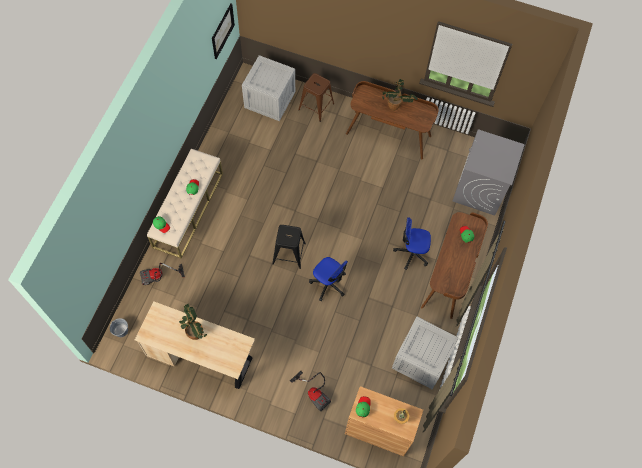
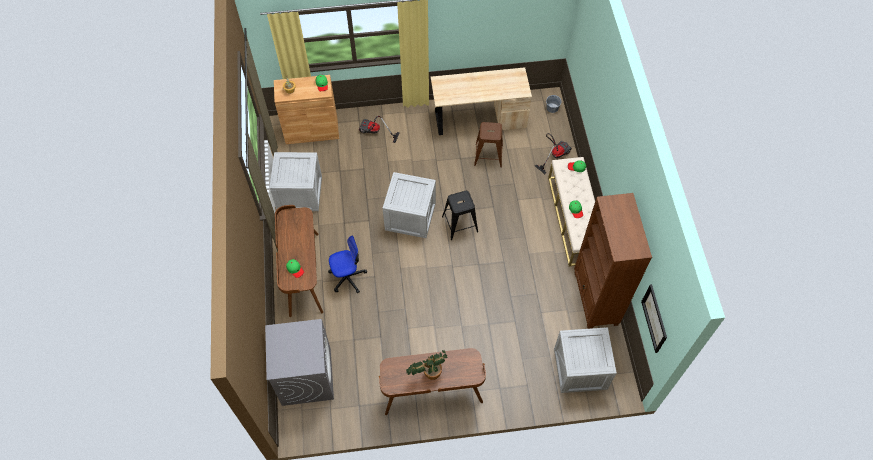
camera: 155 degrees right, 5 degrees down
potted plant [179,304,207,340] -> none
brown stool [298,73,334,122] -> brown stool moved to [474,122,503,168]
office chair [309,257,348,301] -> crate [383,172,436,238]
none -> brown bookcase [574,193,652,329]

